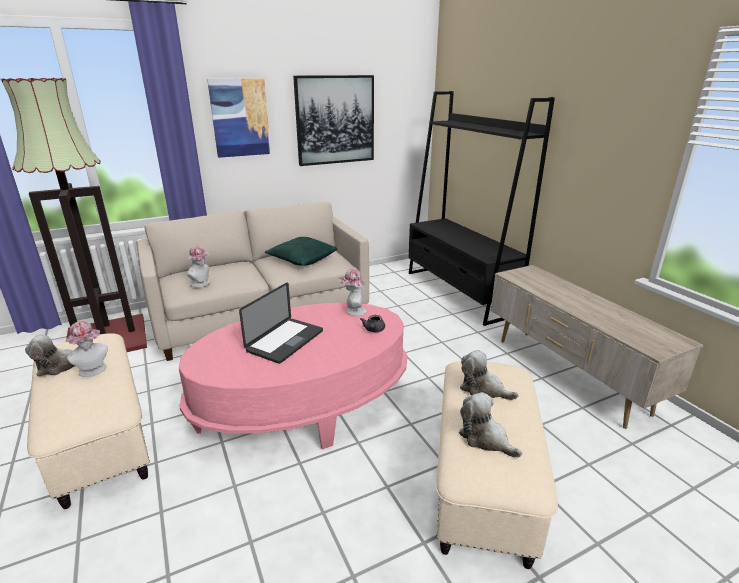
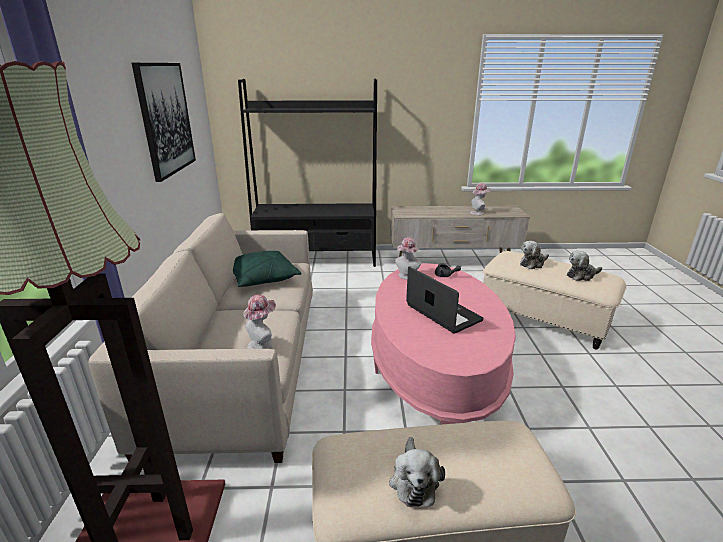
camera: 65 degrees left, 0 degrees up
hat [66,321,108,377] -> hat moved to [470,183,491,215]
picture [207,78,271,158] -> none

